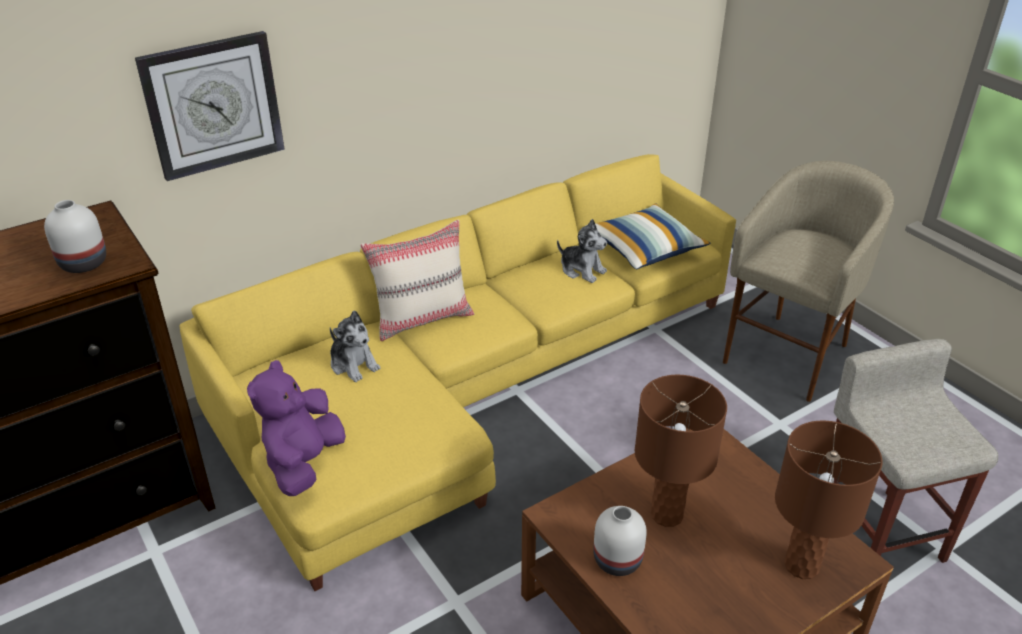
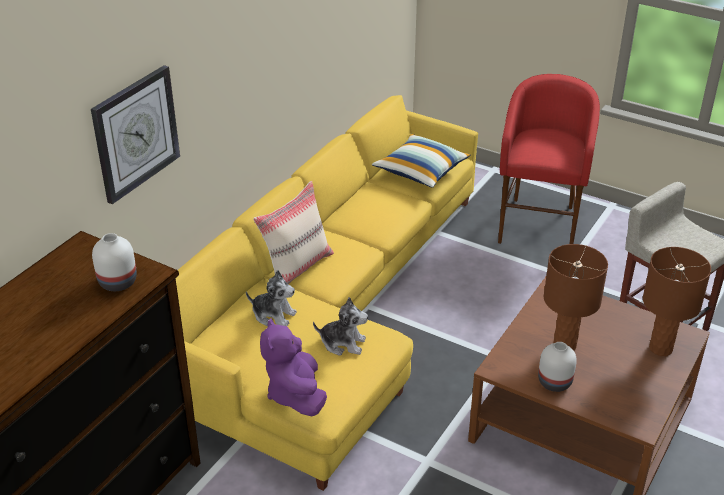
camera: 25 degrees left, 0 degrees up
plush toy [557,219,607,283] -> plush toy moved to [313,297,368,356]
beige stool [723,161,894,402] -> red stool [498,74,600,244]

